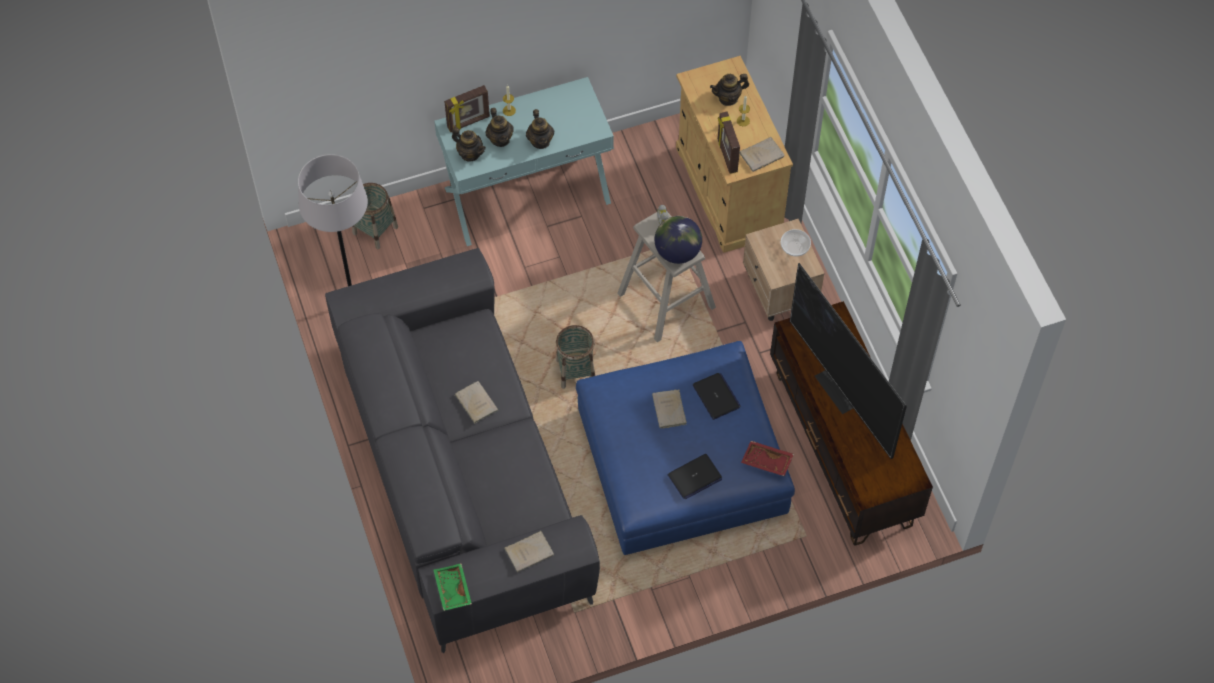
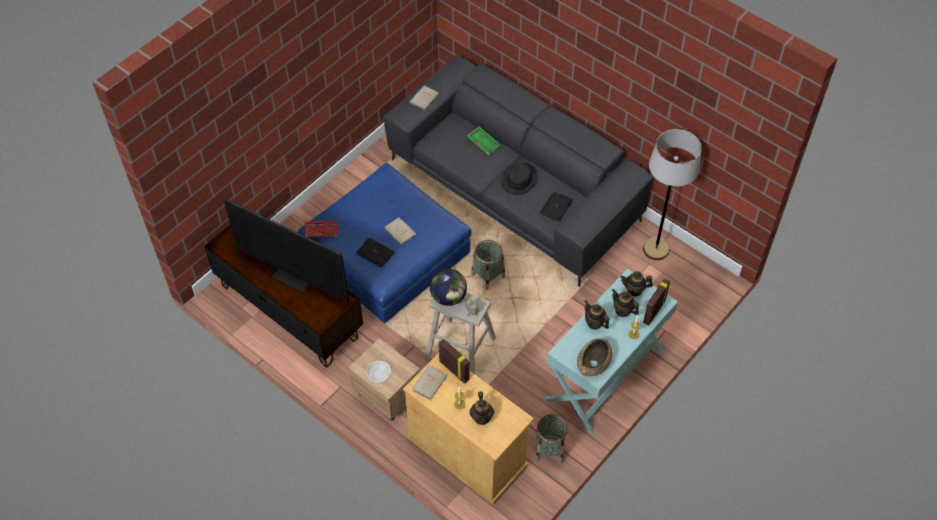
camera: 150 degrees right, 5 degrees down
basket [352,183,398,249] -> basket moved to [535,414,568,463]
green tray [433,564,472,611] -> green tray moved to [467,126,501,155]
beige book [454,381,498,424] -> black hat [501,163,538,195]
laptop [668,454,722,499] -> laptop moved to [539,192,573,222]
teapot [710,74,749,106] -> teapot turned 135 degrees clockwise [469,391,494,425]
none -> brown bowl [577,338,612,376]

